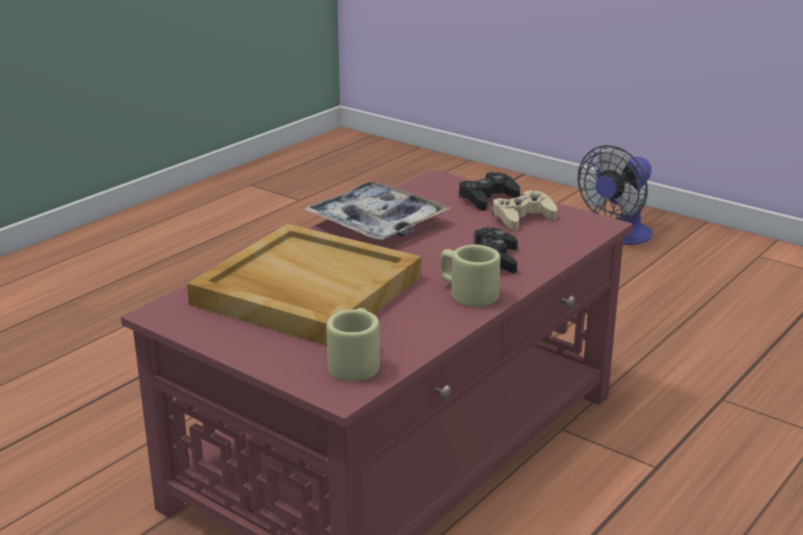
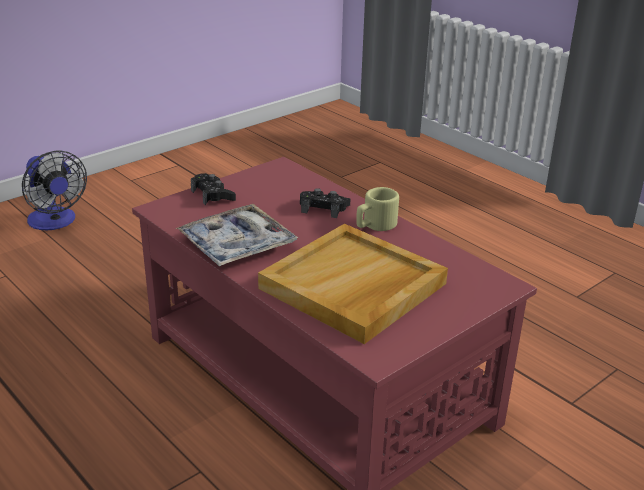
camera: 80 degrees left, 5 degrees up
beige mug [326,308,380,381] -> none
beige game controller [492,190,557,231] -> none

